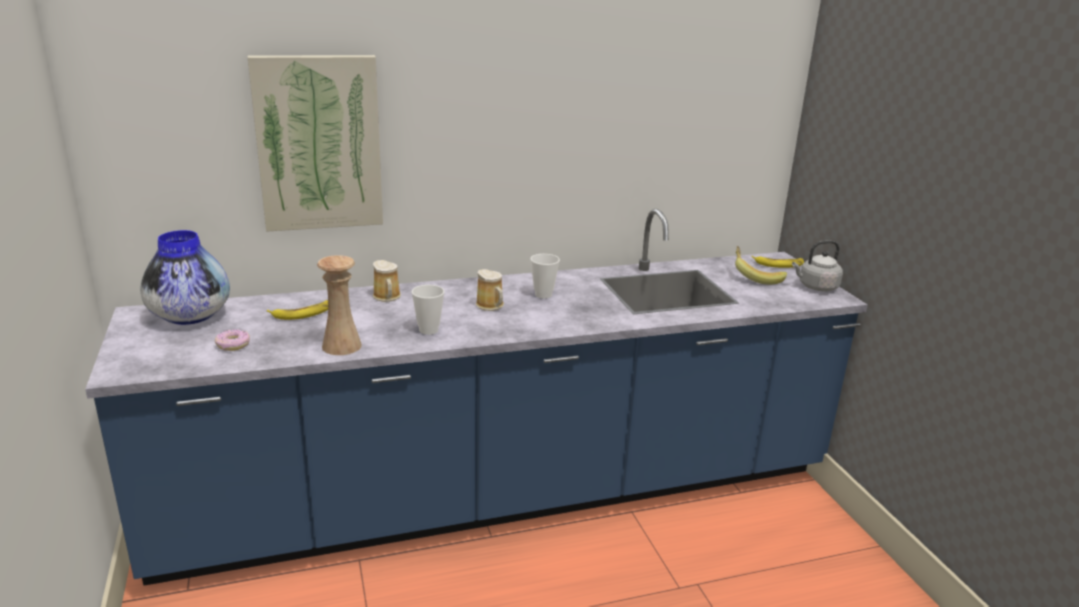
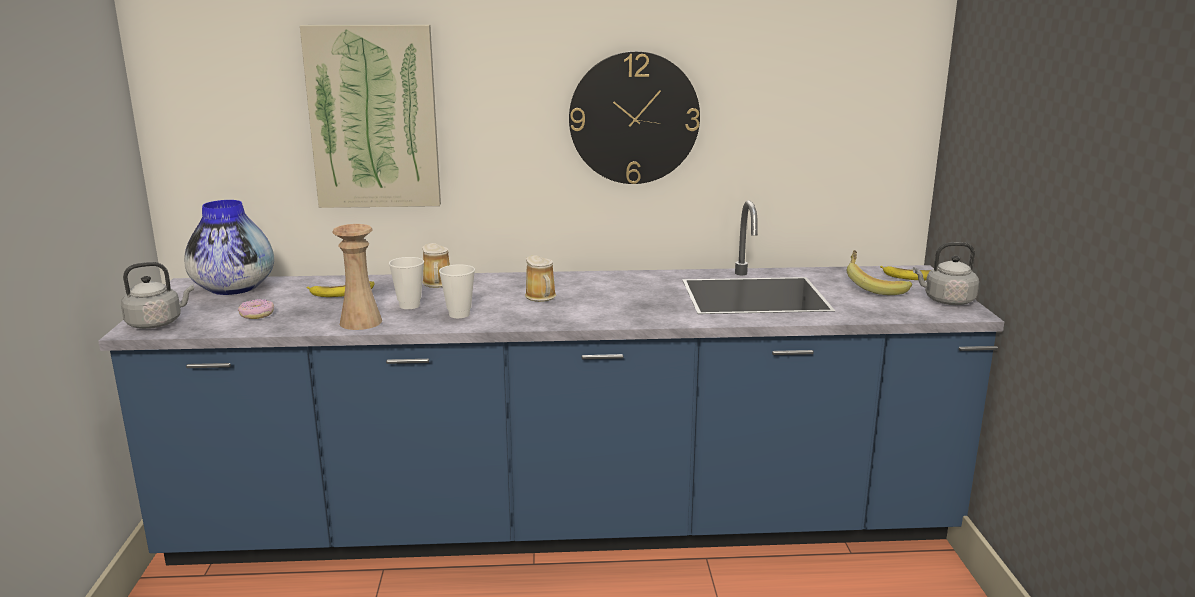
camera: 15 degrees right, 5 degrees down
cup [530,254,560,299] -> cup moved to [389,257,424,309]
none -> grey kettle [121,262,194,329]
none -> wall clock [569,51,700,184]

